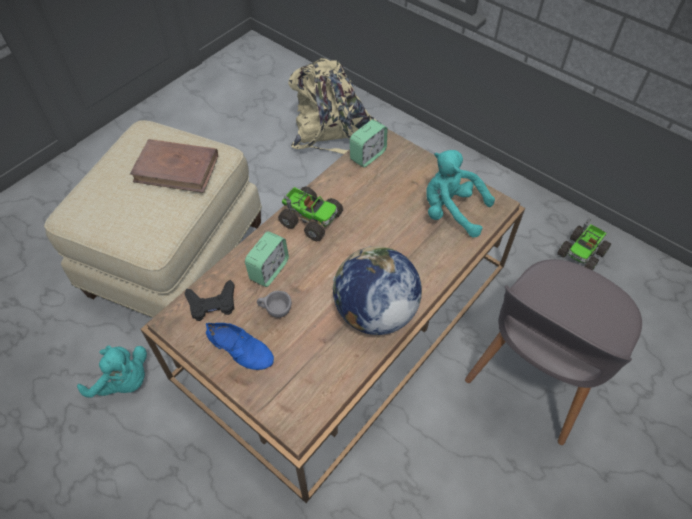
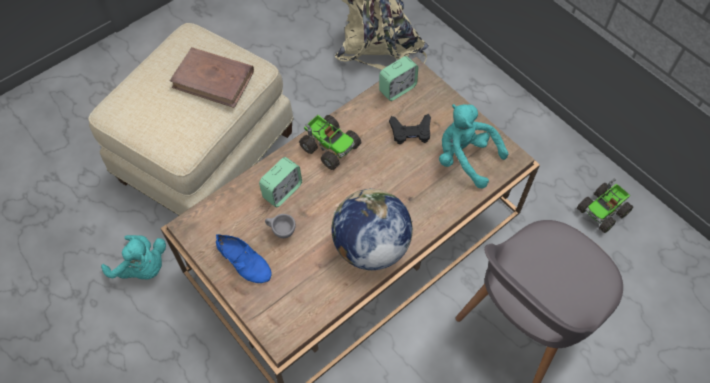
camera: 10 degrees right, 5 degrees up
black game controller [184,280,234,321] -> black game controller moved to [389,114,431,144]

